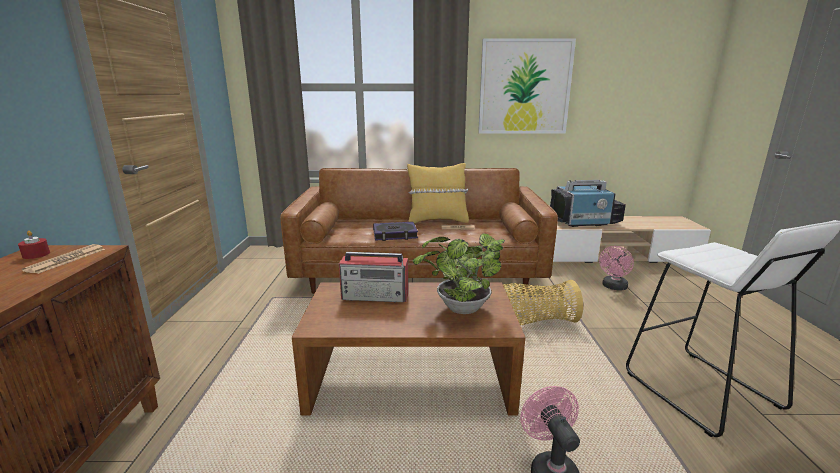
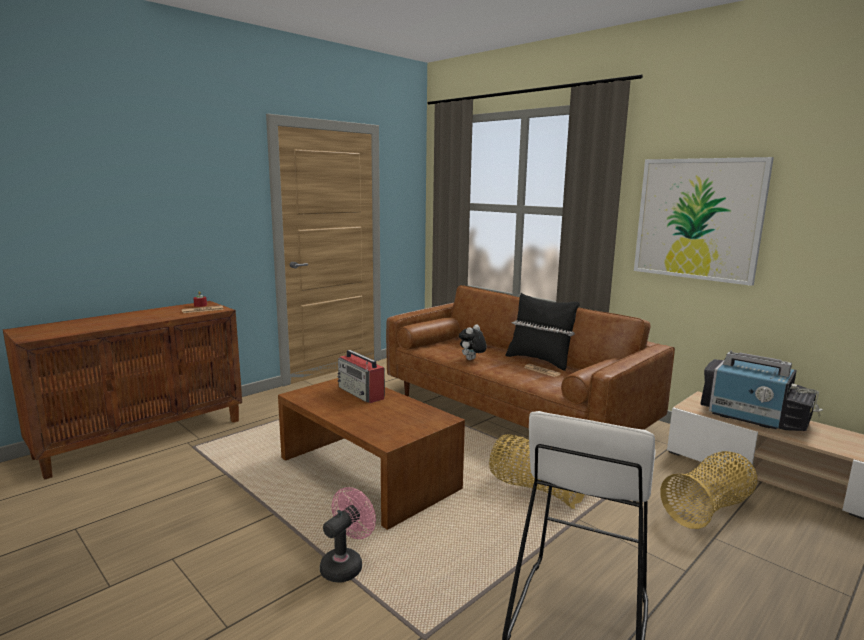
camera: 45 degrees right, 5 degrees down
book [373,222,418,241] -> plush toy [459,324,487,360]
yellow pillow [407,163,469,224] -> black pillow [505,293,580,371]
potted plant [412,233,505,314] -> none
pink fan [599,246,634,291] -> basket [660,451,757,529]

